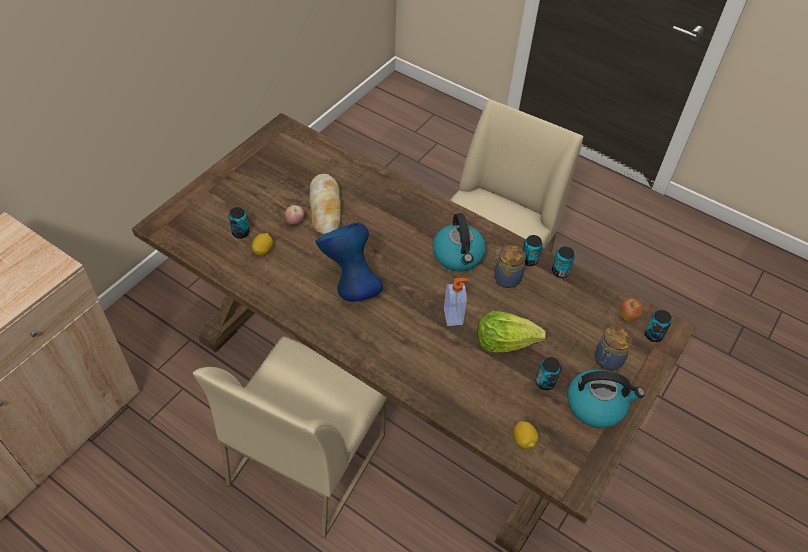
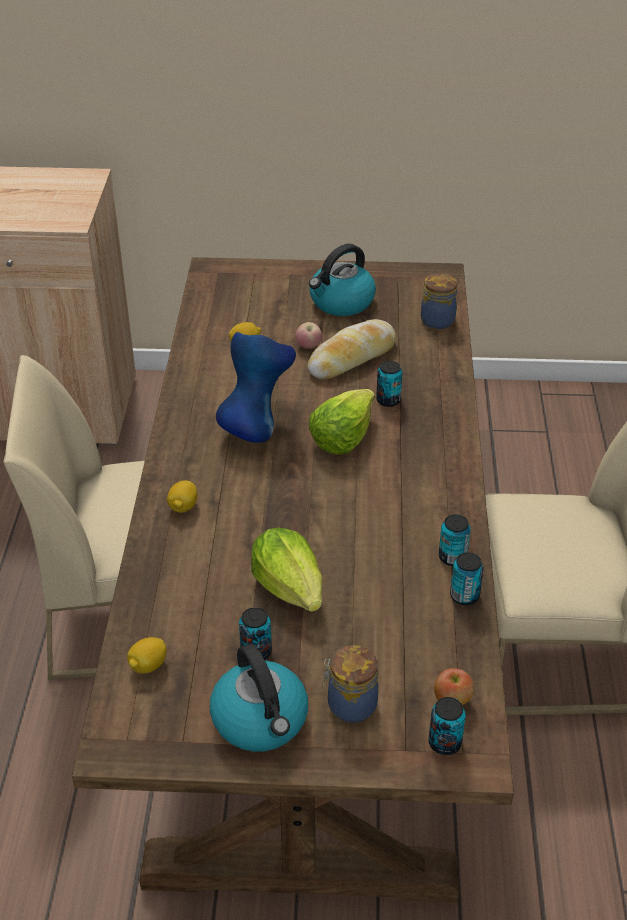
camera: 60 degrees right, 10 degrees down
can [229,207,250,239] -> can moved to [376,361,403,407]
kettle [433,213,486,271] -> kettle moved to [309,244,376,316]
soap dispenser [444,278,469,326] -> none
jar [492,245,526,288] -> jar moved to [421,273,457,329]
none -> lemon [167,480,198,513]
none -> lettuce [309,389,375,455]

